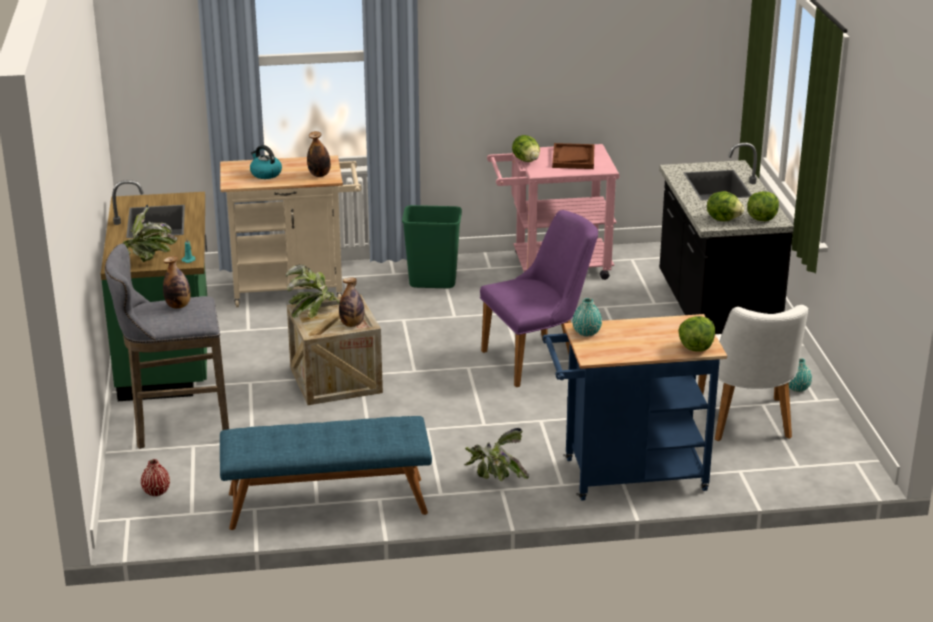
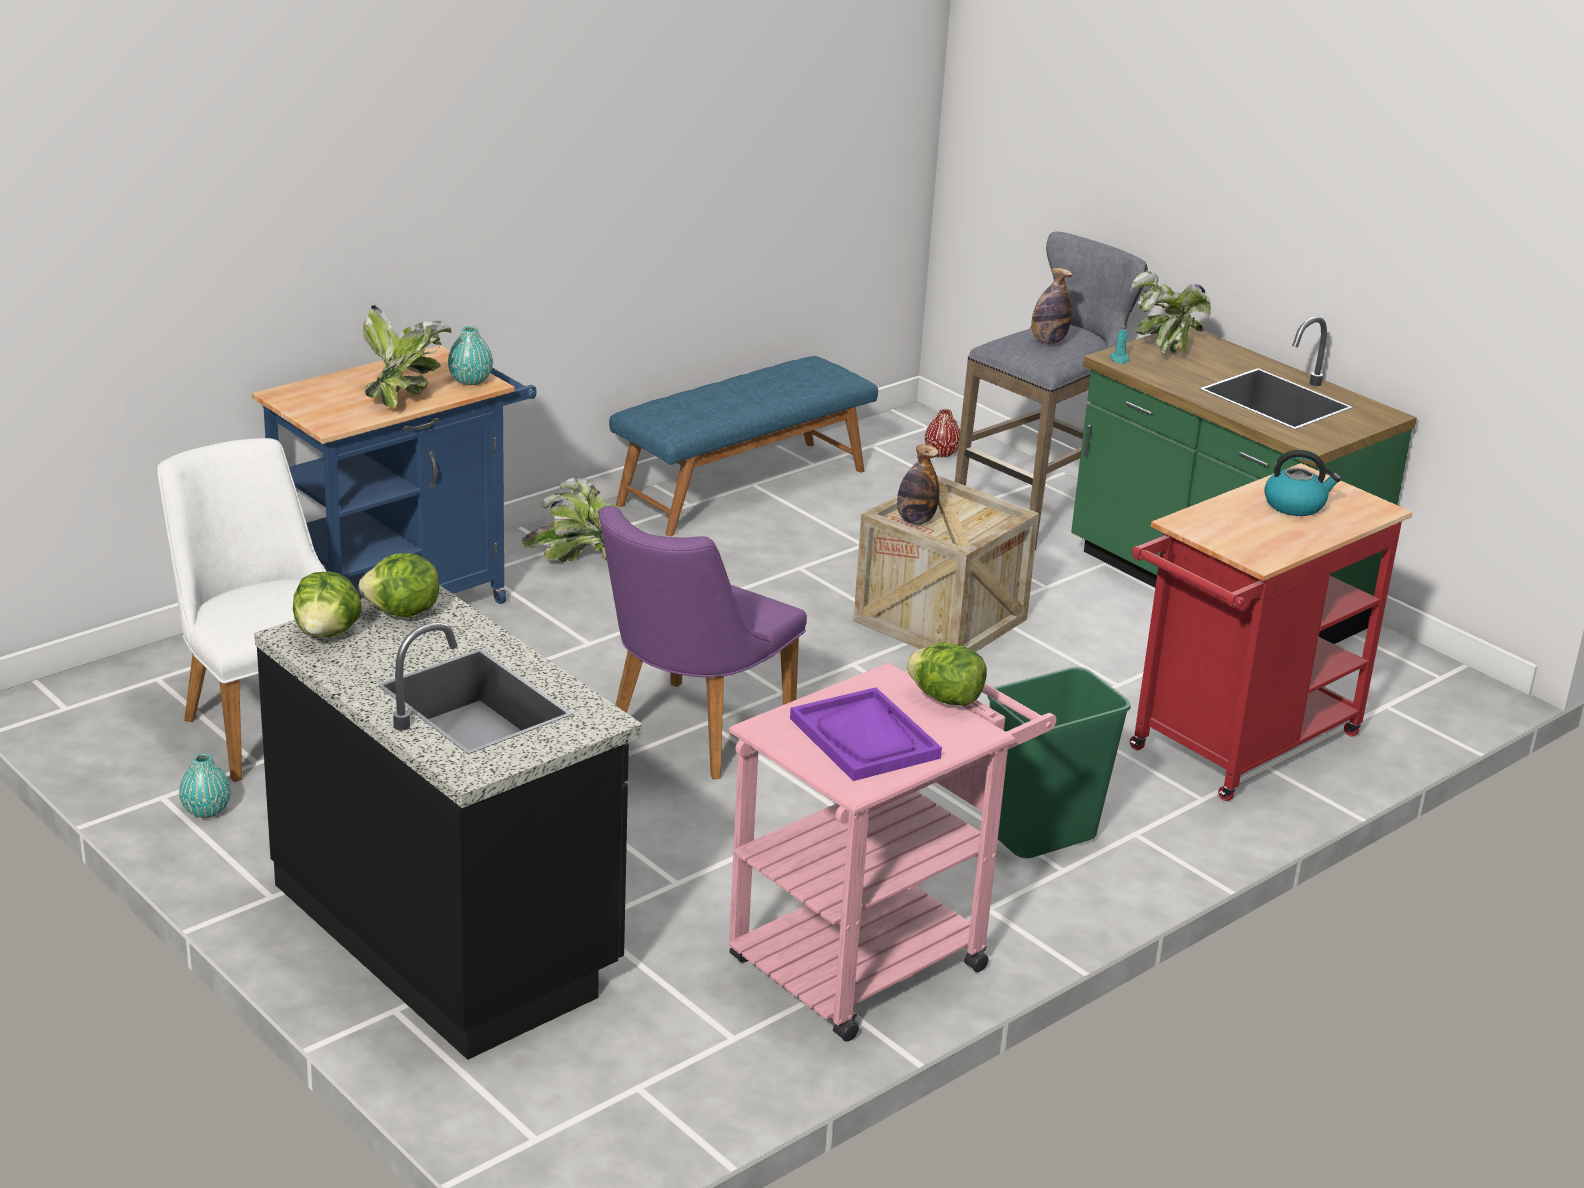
camera: 145 degrees right, 0 degrees up
beige cart [220,155,362,307] -> red cart [1130,463,1413,801]
potted plant [286,265,340,319] -> potted plant moved to [363,304,452,408]
bottle [307,131,331,177] -> none
brown tray [552,143,594,169] -> purple tray [790,687,942,781]
lettuce [678,316,715,352] -> none

